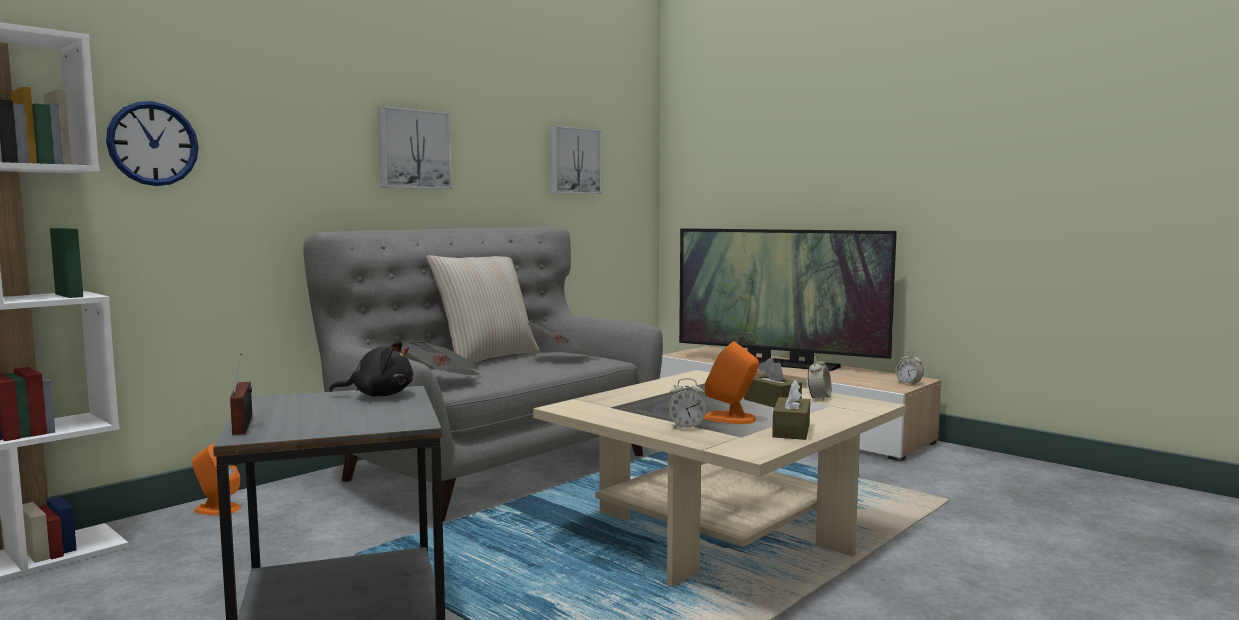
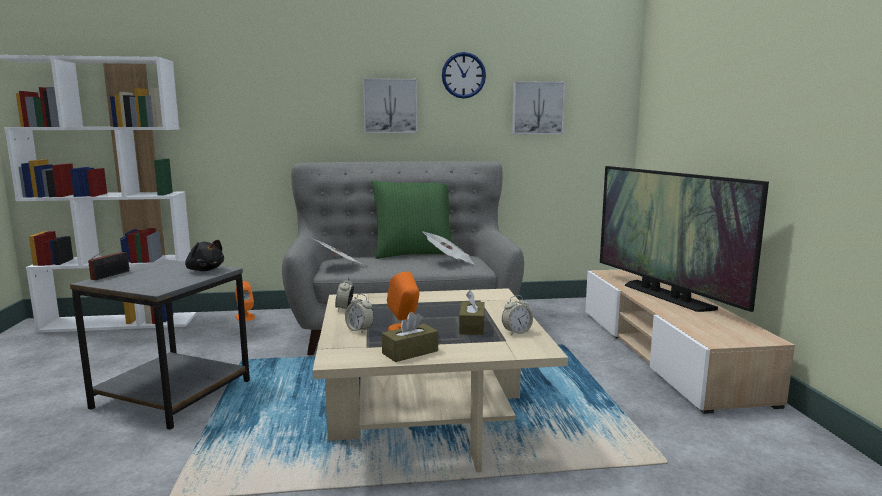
camera: 40 degrees right, 5 degrees up
wall clock [106,101,199,186] -> wall clock moved to [442,52,486,99]
beige pillow [427,255,540,363] -> green pillow [371,180,452,259]
alarm clock [895,351,924,385] -> alarm clock moved to [335,277,354,311]

